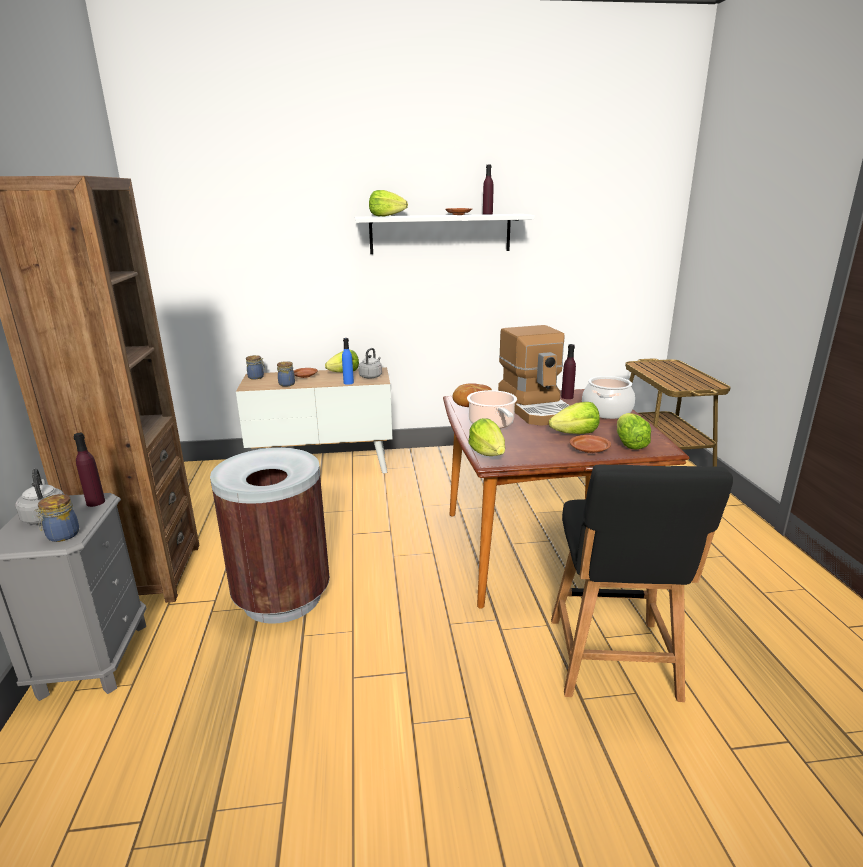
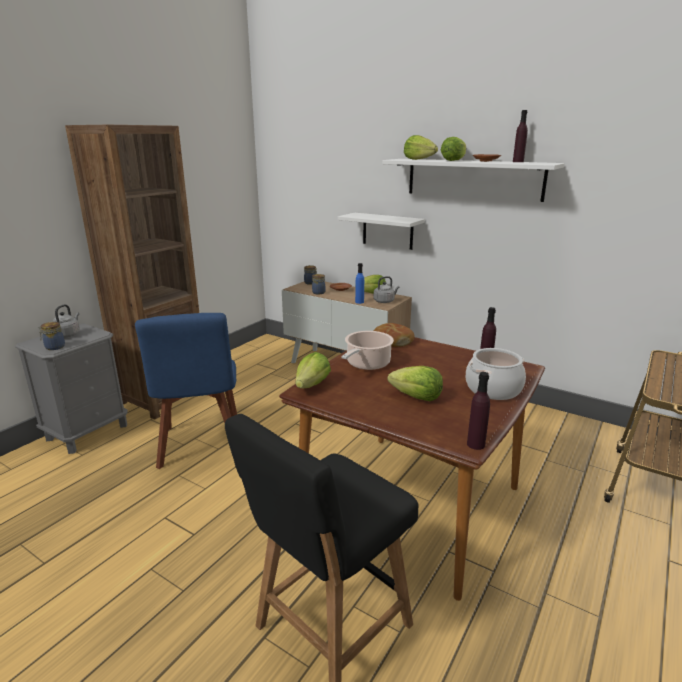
camera: 40 degrees right, 0 degrees up
purple bottle [74,433,105,507] -> purple bottle moved to [467,372,490,450]
brown trash can [210,448,330,624] -> blue chair [135,313,237,469]
coffee machine [498,325,570,426] -> none
brown plate [570,435,611,453] -> none
lettuce [617,413,651,449] -> lettuce moved to [441,137,466,161]
none -> white shelf [338,213,425,250]

